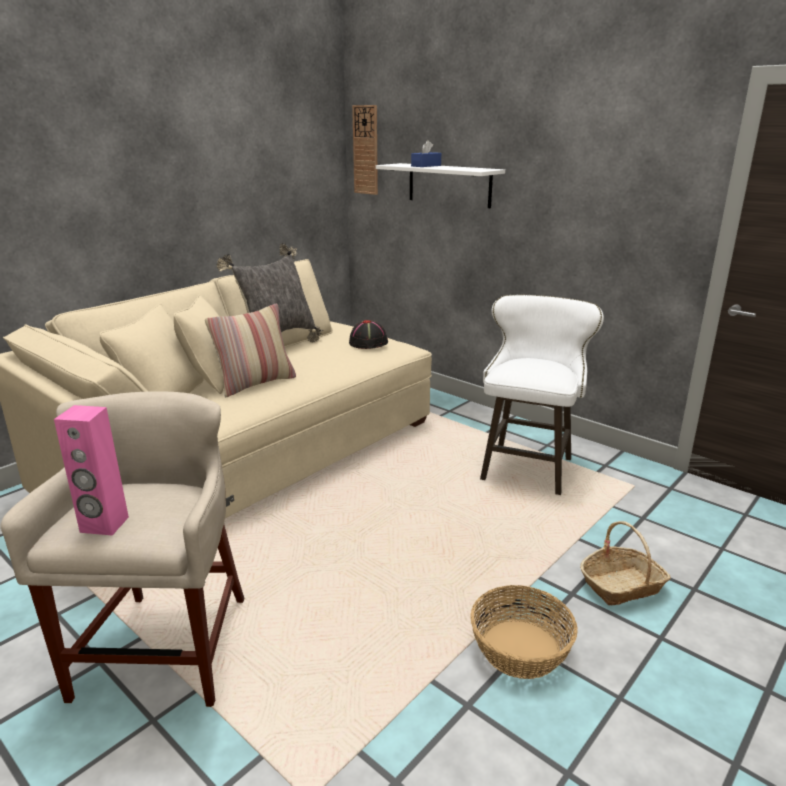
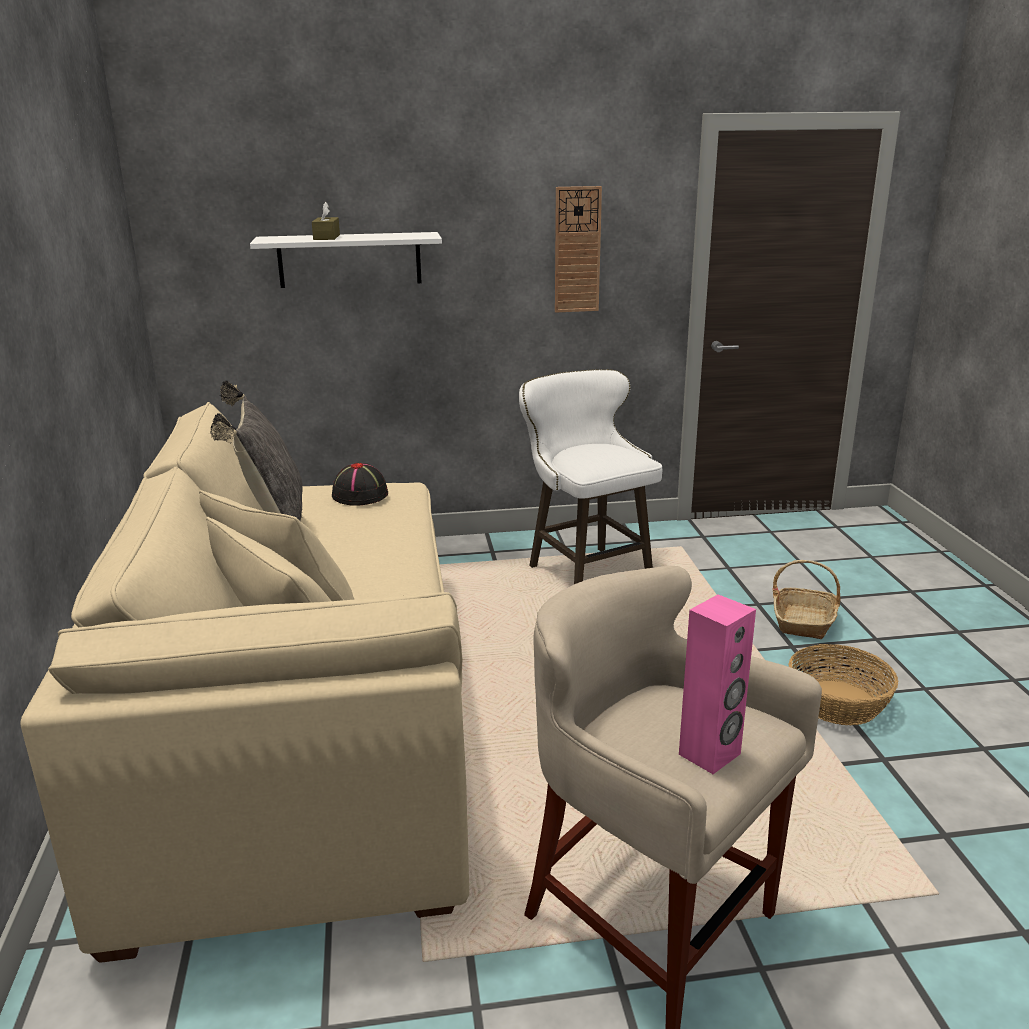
camera: 50 degrees left, 0 degrees up
pillow [205,304,296,397] -> none
wall clock [352,105,378,195] -> wall clock moved to [555,186,602,312]
blue tissue box [411,140,441,167] -> brown tissue box [312,202,340,240]

